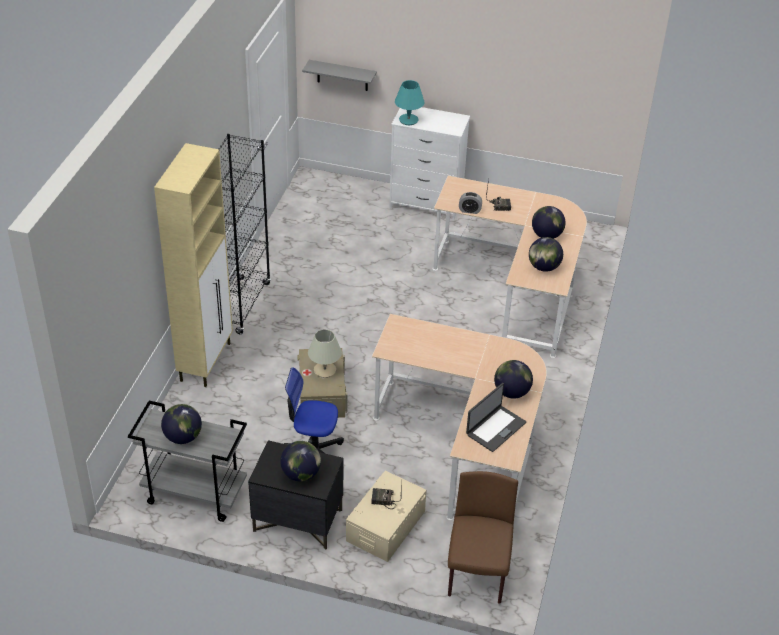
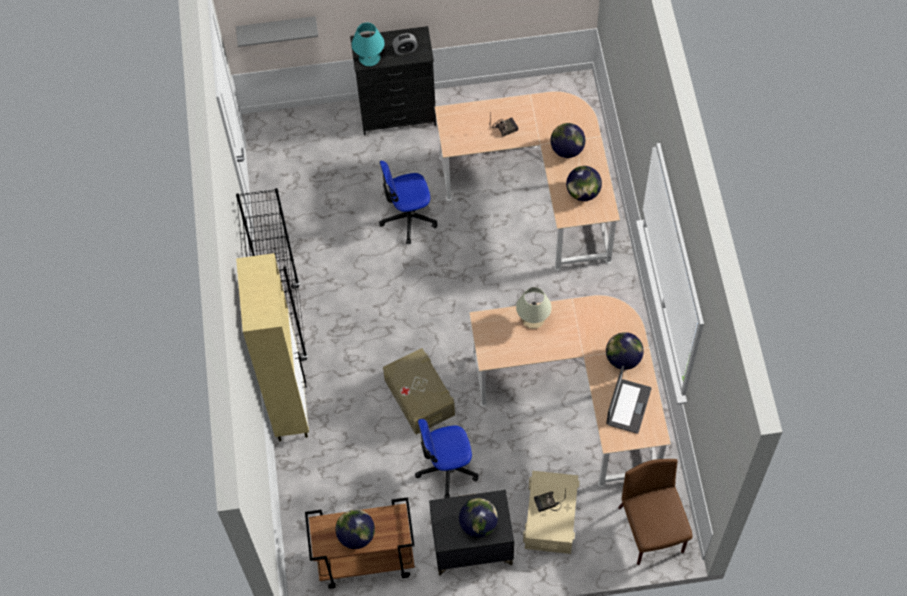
camera: 20 degrees left, 20 degrees up
grey cart [128,401,247,522] -> brown cart [305,497,415,589]
beige table lamp [308,329,342,378] -> beige table lamp moved to [516,287,552,329]
white dresser [389,107,470,220] -> black dresser [350,26,436,135]
alarm clock [459,192,482,214] -> alarm clock moved to [392,33,418,55]
none -> office chair [379,161,438,244]

